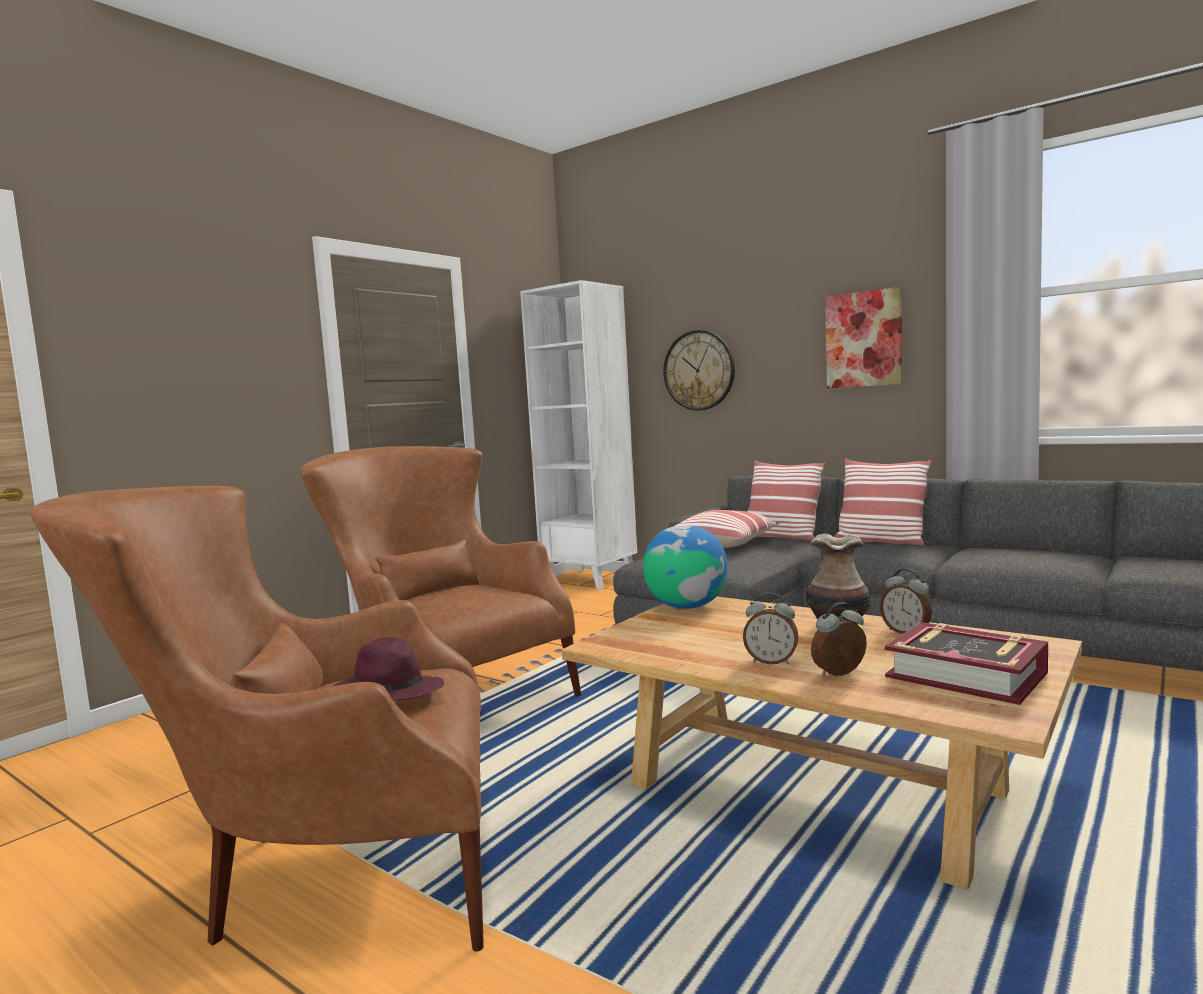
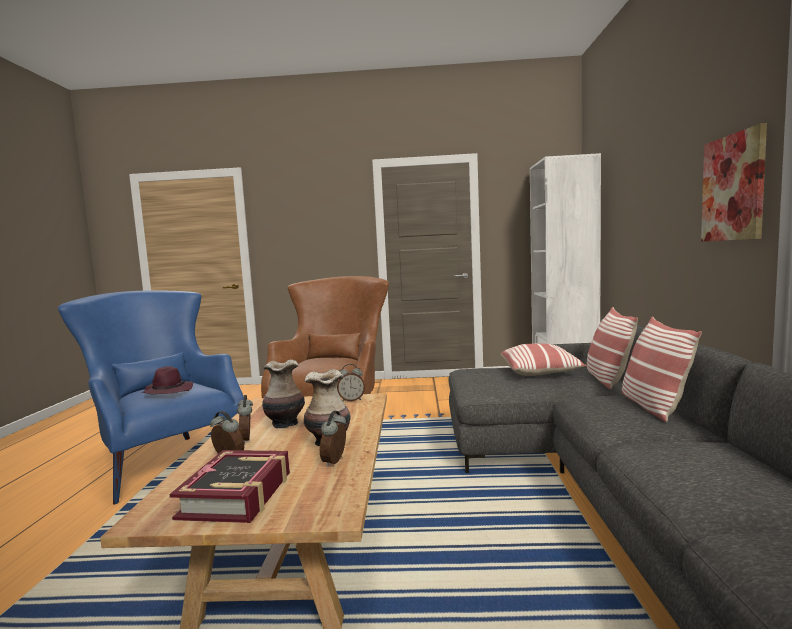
camera: 55 degrees right, 0 degrees up
brown armchair [31,486,484,952] -> blue armchair [58,290,243,504]
globe [643,525,727,609] -> alarm clock [337,364,365,402]
wall clock [663,330,735,411] -> none
none -> vase [262,359,305,428]

